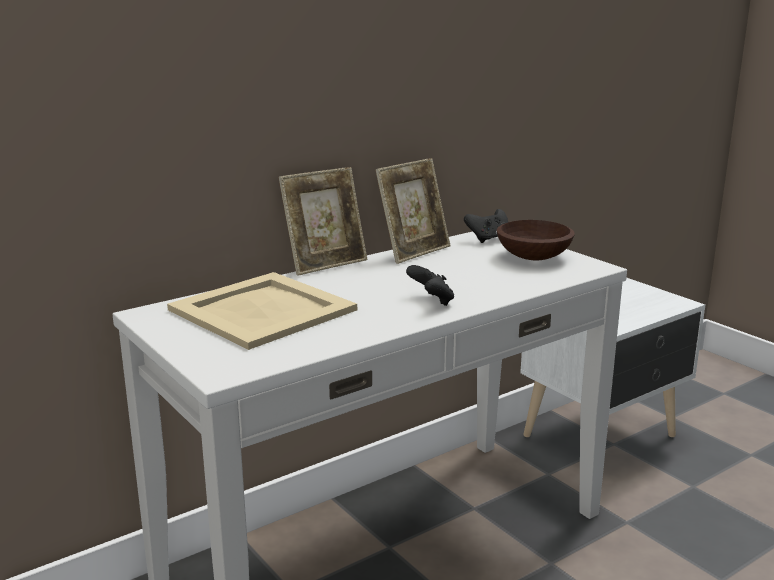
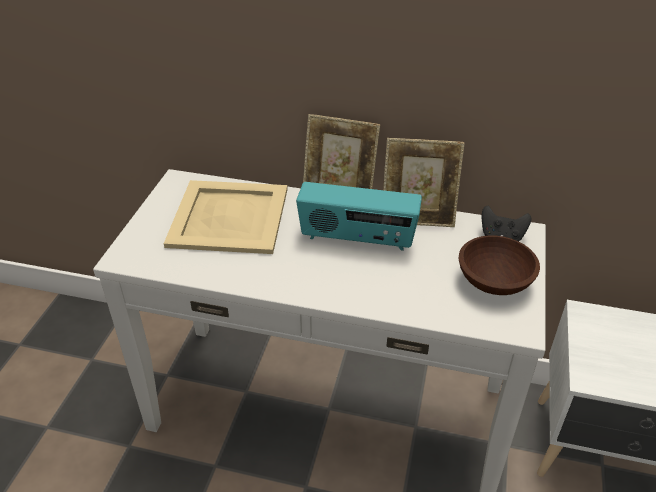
camera: 50 degrees right, 20 degrees up
black game controller [406,265,454,306] -> none
none -> radio [296,182,422,251]

